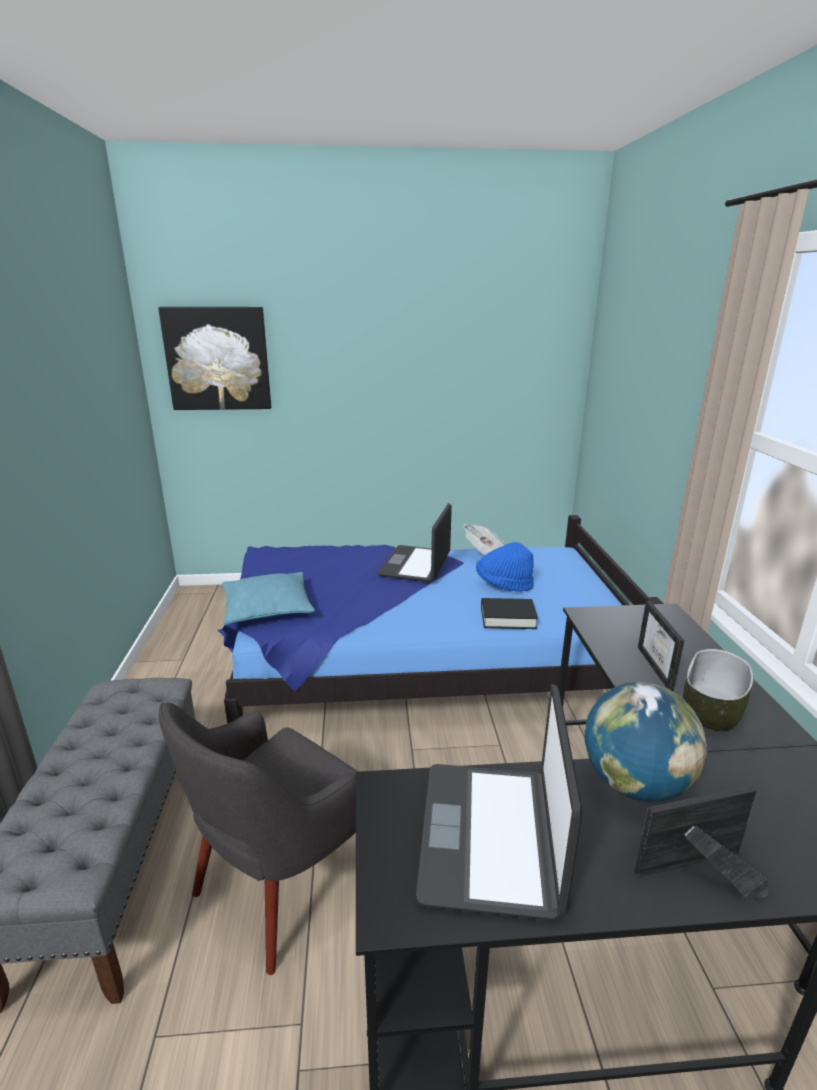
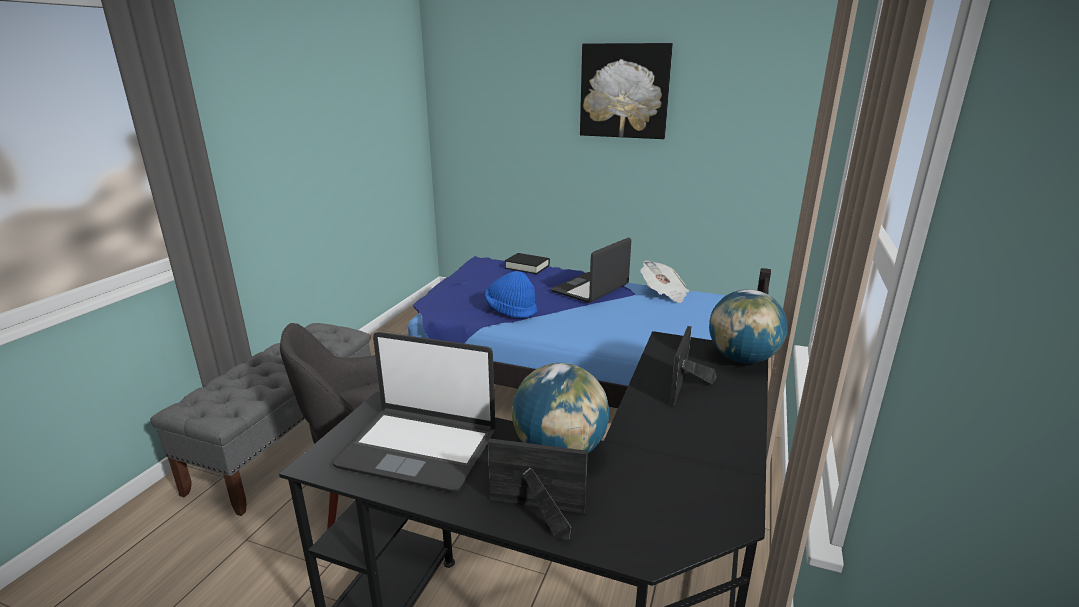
camera: 25 degrees right, 0 degrees up
picture [158,307,271,410] -> picture moved to [580,43,673,139]
turquoise pillow [222,572,315,625] -> none
laptop [416,684,583,921] -> laptop turned 105 degrees counterclockwise [333,332,495,493]
blue hat [476,542,534,592] -> blue hat moved to [485,271,537,318]
black book [481,598,538,629] -> black book moved to [505,253,550,274]
bowl [683,649,754,731] -> none
none -> globe [709,289,788,363]

